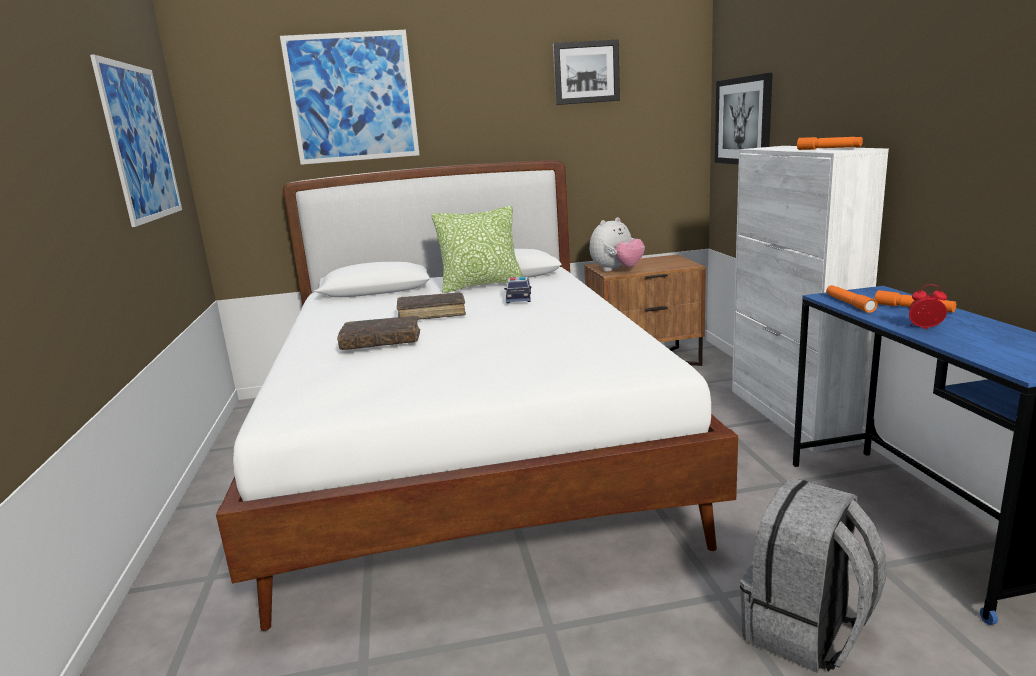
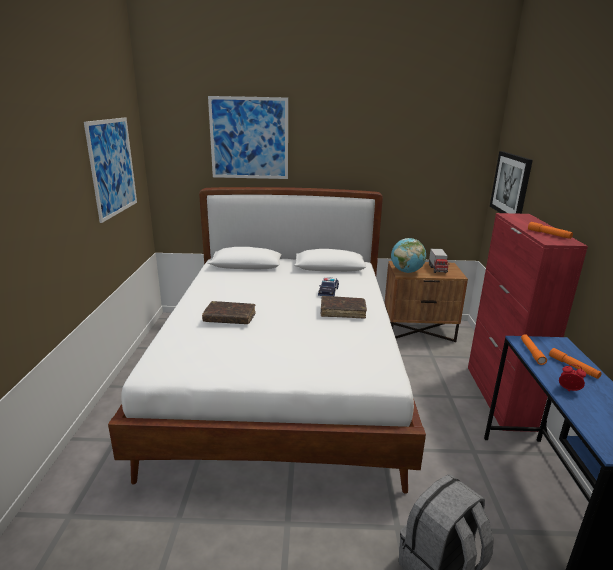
camera: 10 degrees right, 5 degrees up
brown book [397,292,466,320] -> brown book moved to [321,296,367,319]
pillow [431,205,523,293] -> none
picture [553,39,620,105] -> none
plush toy [590,217,645,272] -> globe [391,238,426,273]
white cabinet [732,146,889,452] -> red cabinet [468,213,588,432]
none -> toy truck [429,249,449,273]

